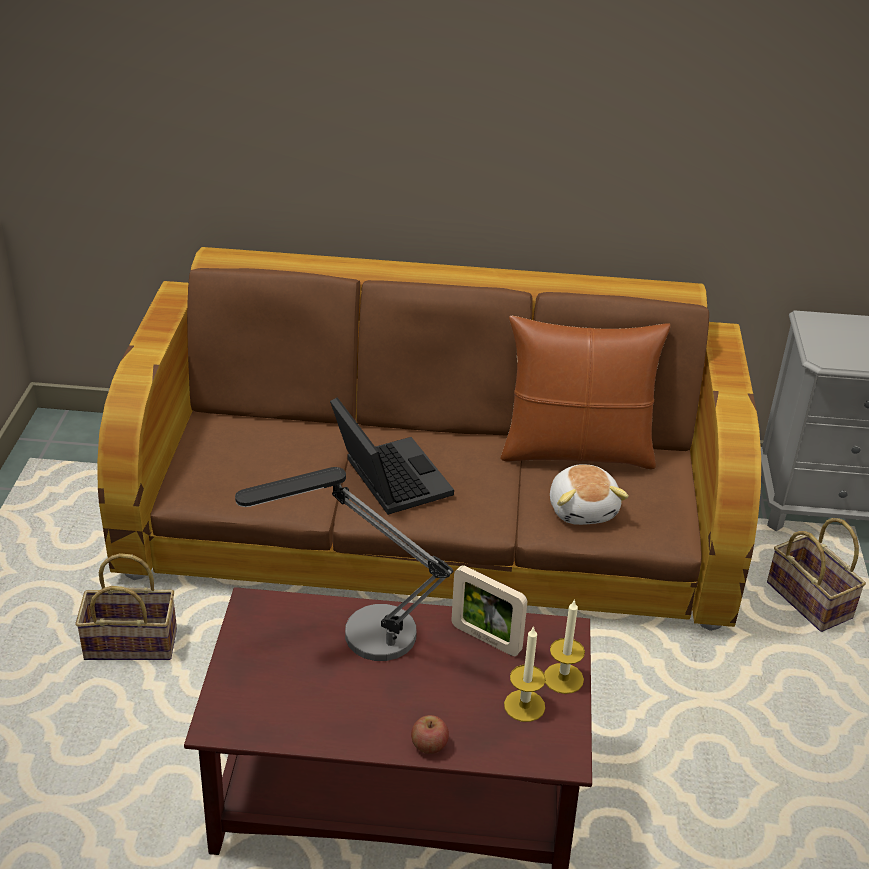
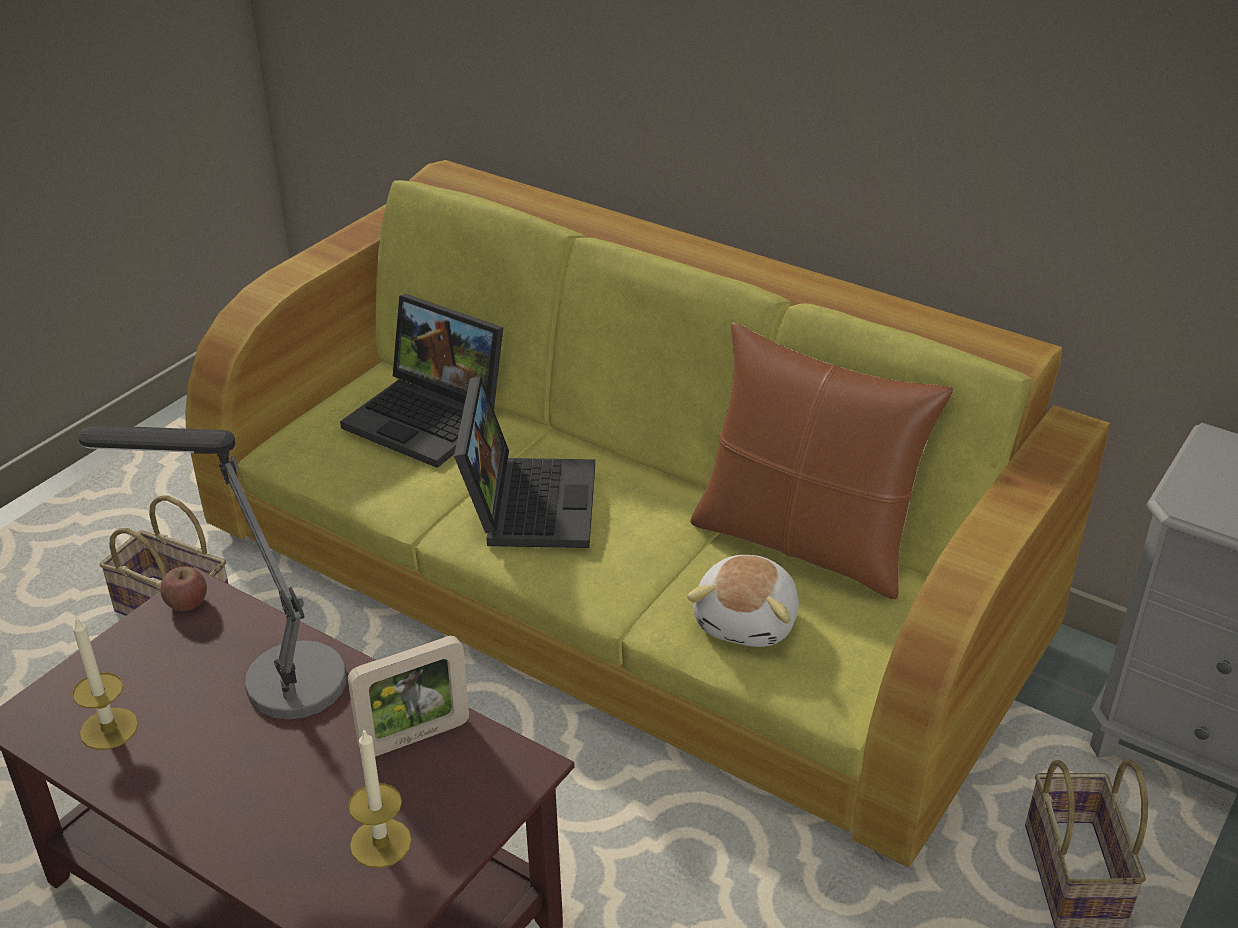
camera: 30 degrees right, 0 degrees up
brown sofa [97,247,761,631] -> green sofa [185,160,1110,868]
apple [411,715,449,754] -> apple moved to [160,566,207,611]
picture frame [451,565,527,656] -> picture frame turned 90 degrees counterclockwise [348,636,469,757]
candle [544,599,585,694] -> candle moved to [72,617,138,750]
none -> laptop [340,294,503,468]

